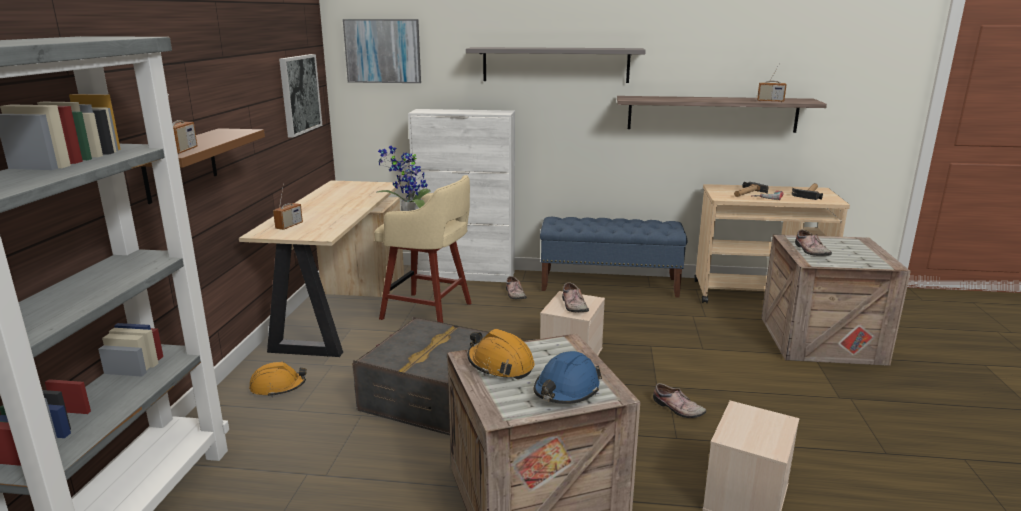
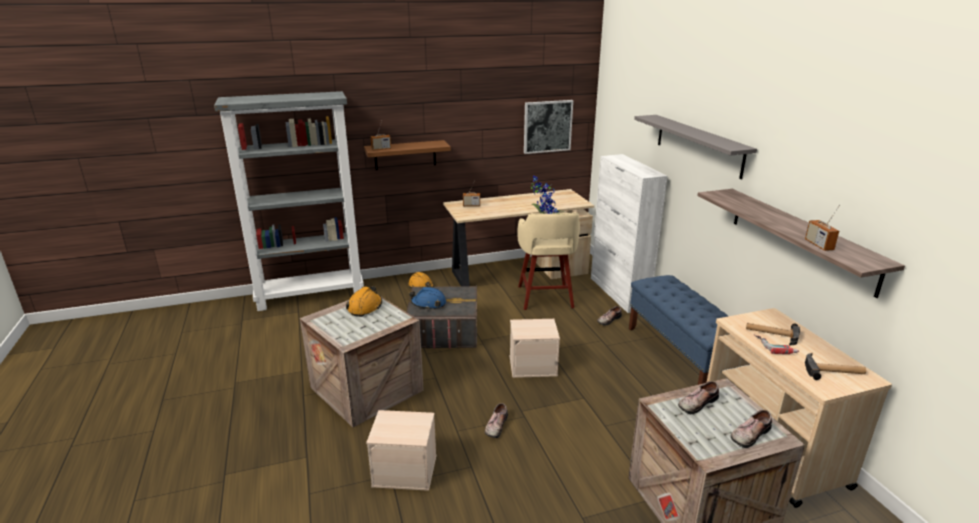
camera: 65 degrees right, 5 degrees up
picture [343,19,421,83] -> none
blue hard hat [534,351,602,404] -> blue hard hat moved to [409,287,446,310]
shoe [562,282,589,312] -> shoe moved to [731,410,772,448]

